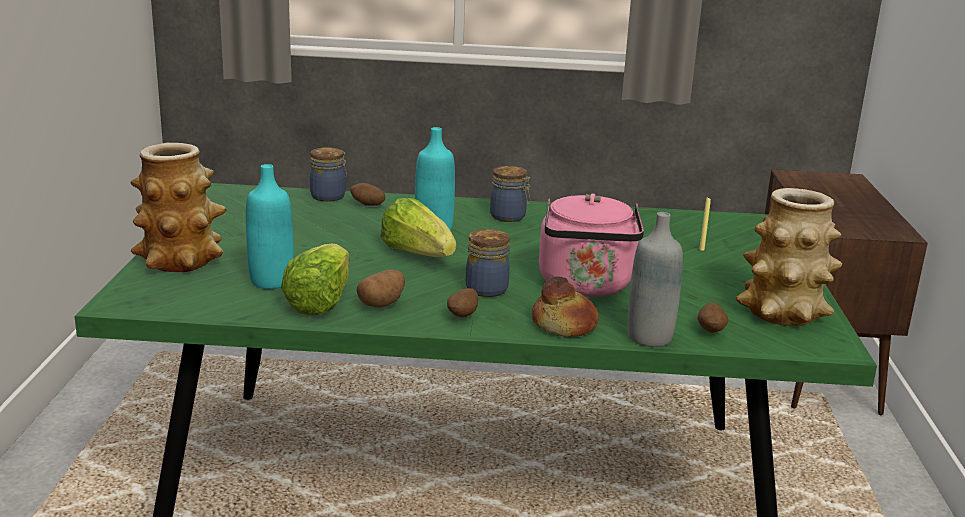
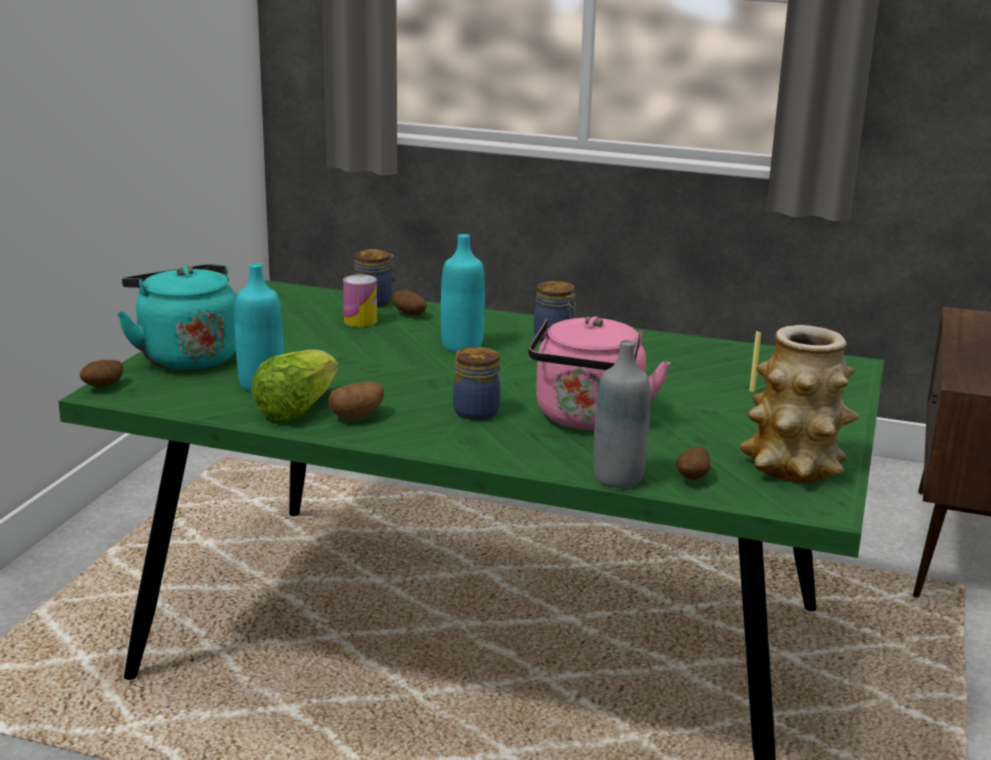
camera: 15 degrees right, 0 degrees up
vase [131,143,227,272] -> turquoise kettle [117,264,236,370]
lettuce [380,198,456,257] -> none
potato [447,288,478,318] -> potato moved to [80,360,123,388]
bread [532,276,599,337] -> none
none -> can [343,275,377,327]

